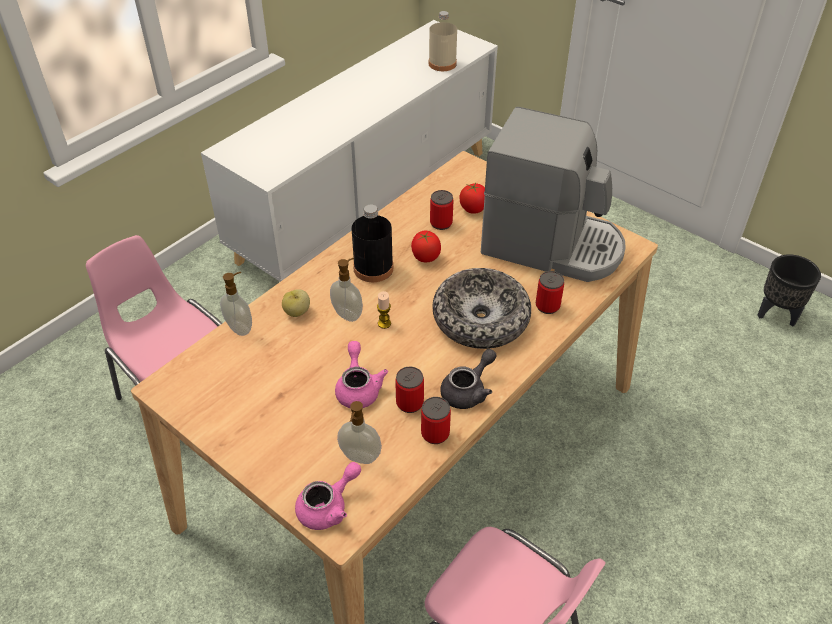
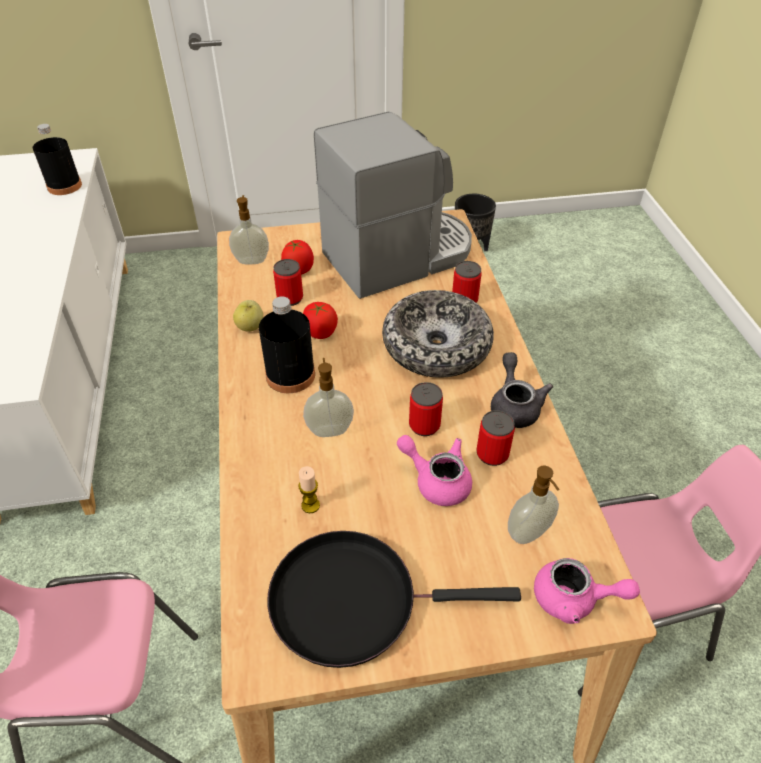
camera: 50 degrees left, 0 degrees up
soap dispenser [220,272,252,336] -> soap dispenser moved to [229,195,269,264]
apple [282,289,310,317] -> apple moved to [233,300,263,332]
pink teapot [295,462,361,530] -> pink teapot turned 105 degrees clockwise [534,558,640,624]
candle [377,291,391,329] -> candle moved to [298,466,320,513]
can [421,397,451,444] -> can moved to [409,382,443,436]
beige bottle [429,11,457,71] -> black bottle [33,124,82,195]
none -> black frying pan [267,531,521,668]

